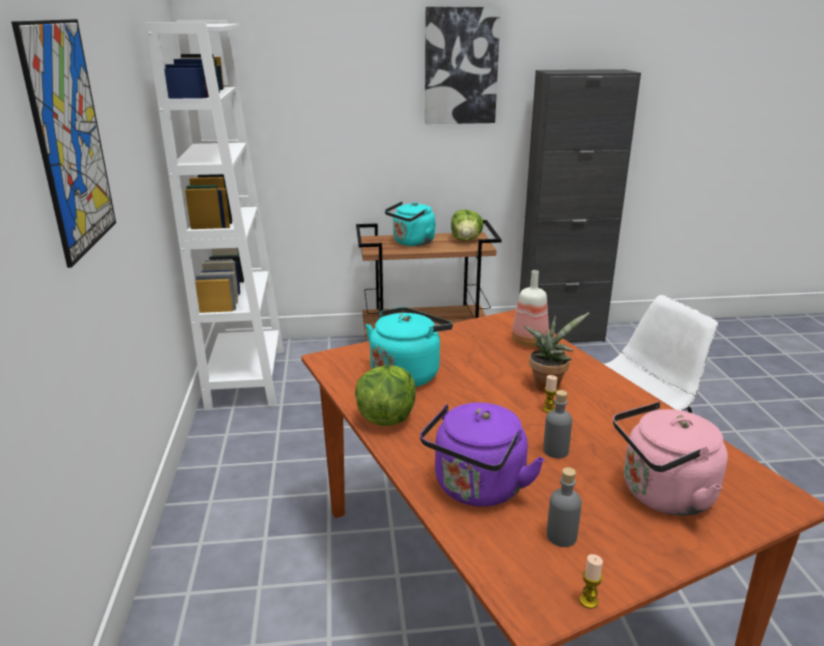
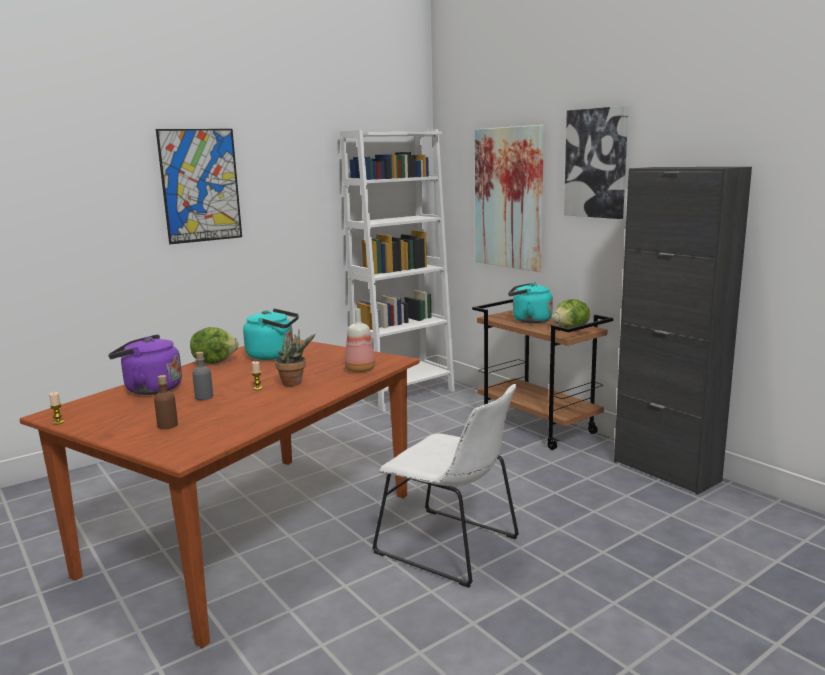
camera: 60 degrees right, 10 degrees down
grey bottle [547,467,582,547] -> none
pink kettle [613,402,728,516] -> brown bottle [154,375,178,429]
none -> picture [475,125,544,272]

